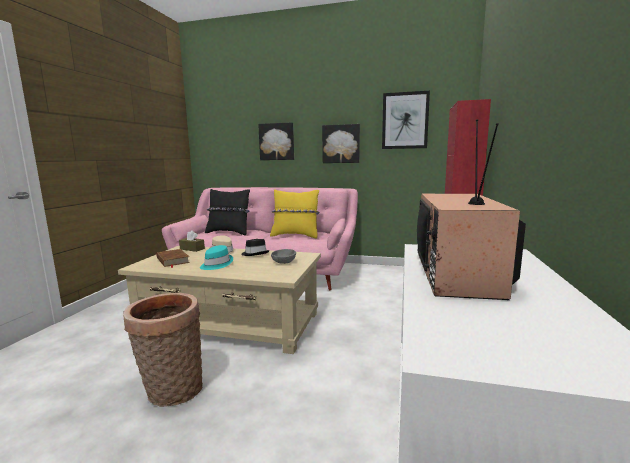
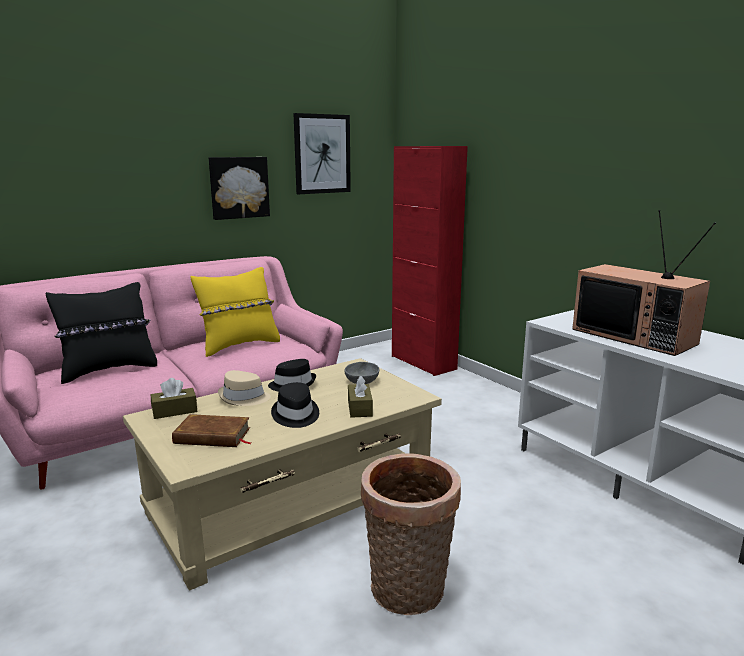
camera: 50 degrees left, 5 degrees up
turquoise hat [200,245,233,270] -> black hat [271,382,319,428]
picture [258,122,294,160] -> none
none -> brown tissue box [348,376,373,418]

